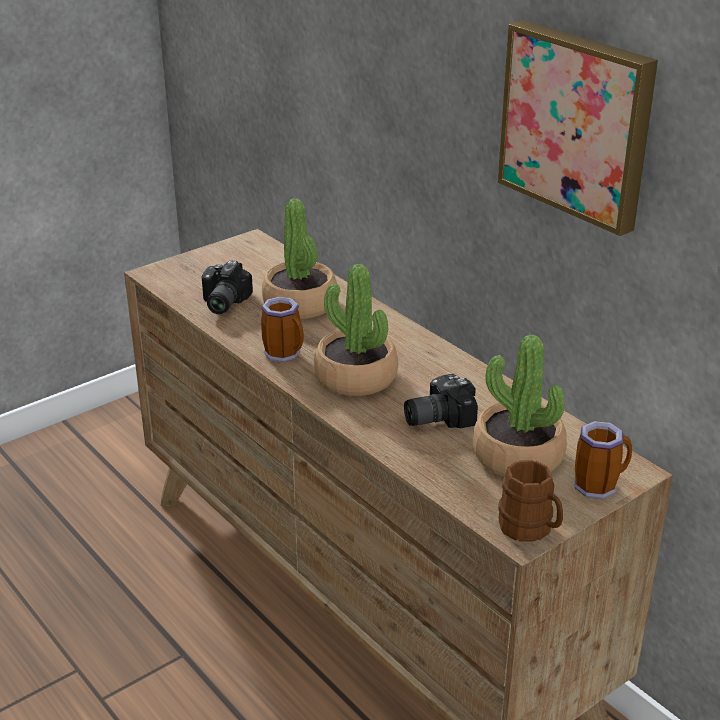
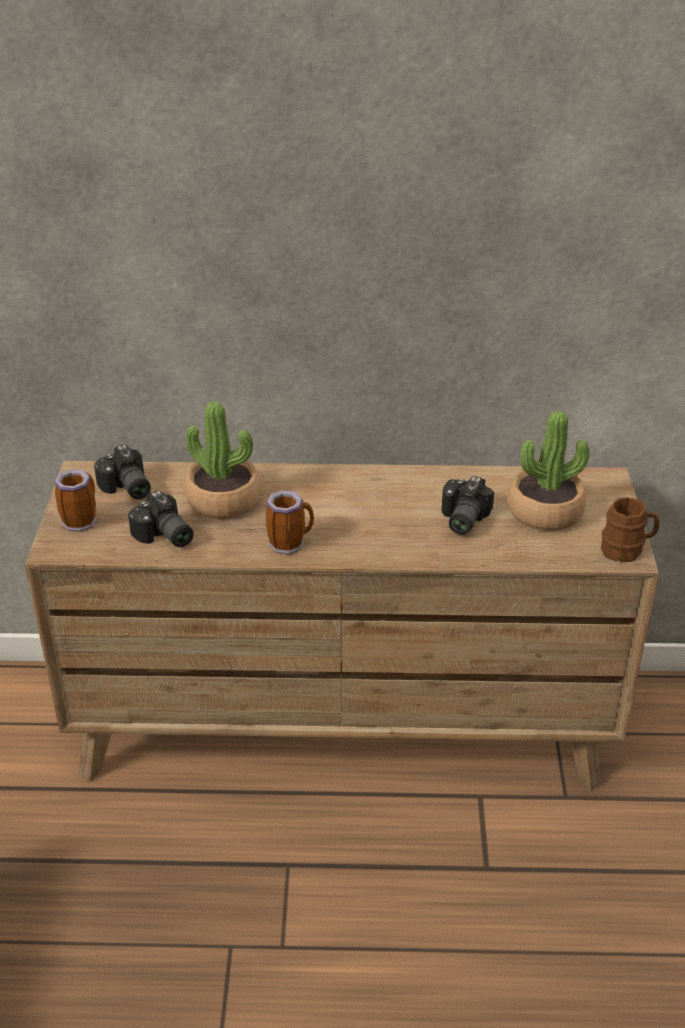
camera: 50 degrees left, 5 degrees up
potted plant [314,264,398,396] -> none
picture [498,20,658,236] -> none
mug [574,421,632,499] -> mug moved to [54,469,97,532]
none -> camera [94,444,151,500]

